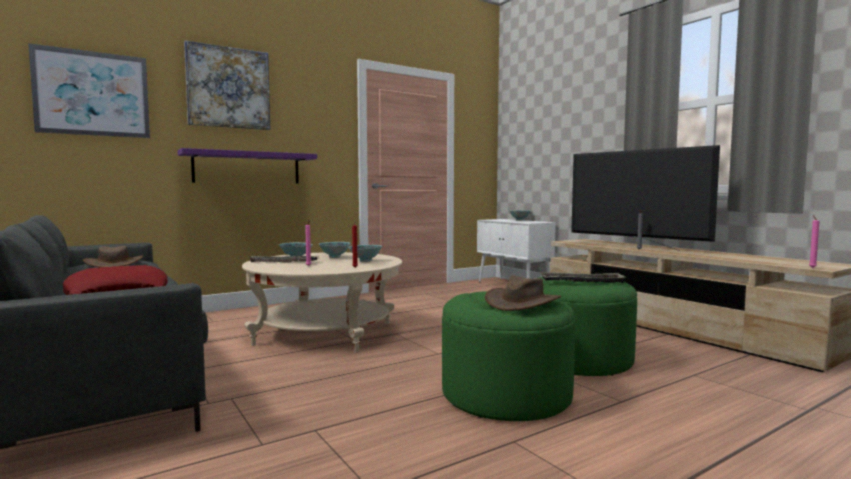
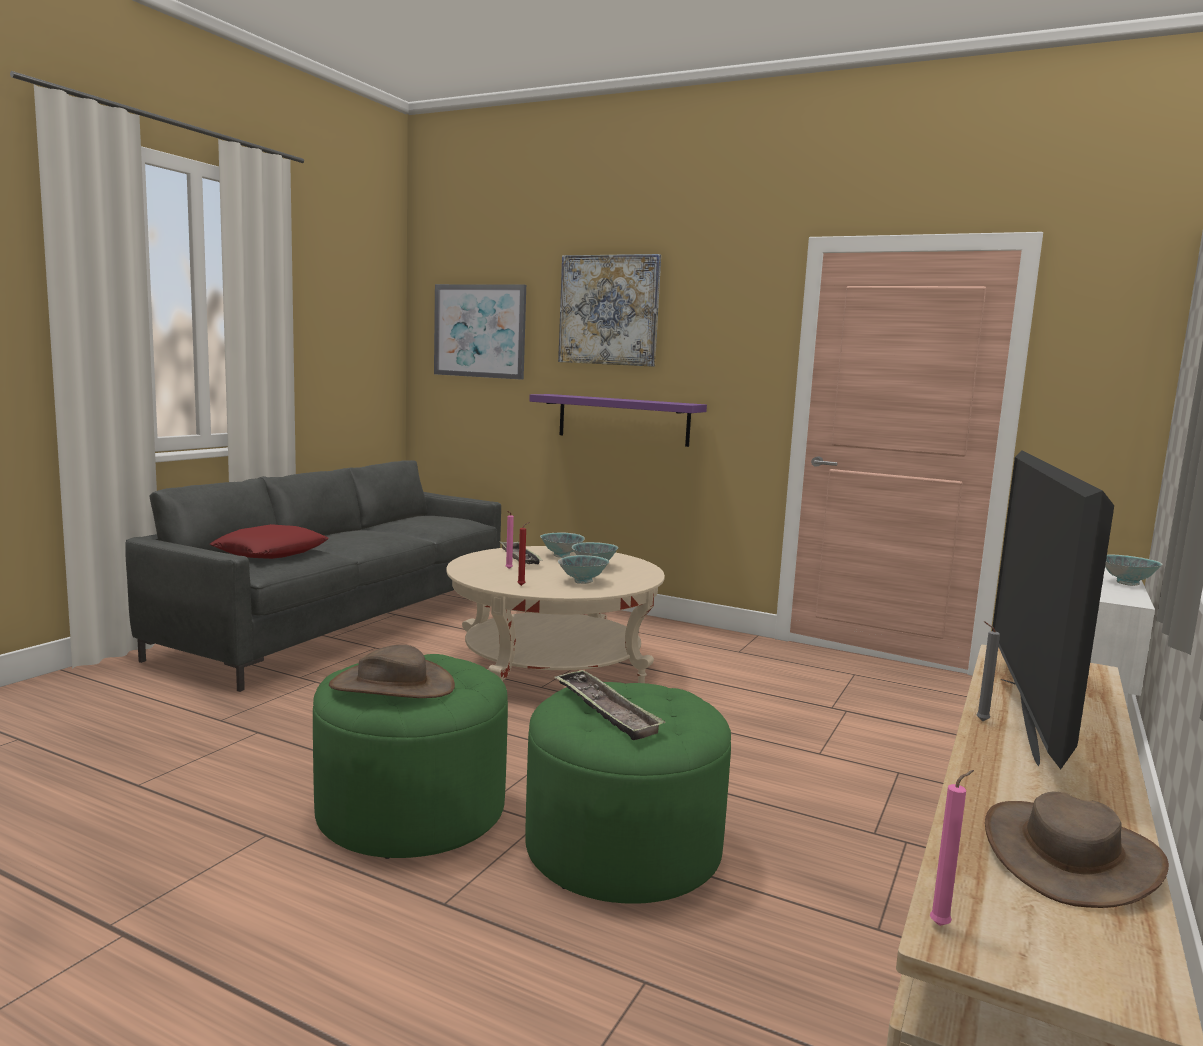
camera: 60 degrees right, 5 degrees up
brown hat [83,246,143,268] -> brown hat moved to [985,792,1169,908]

